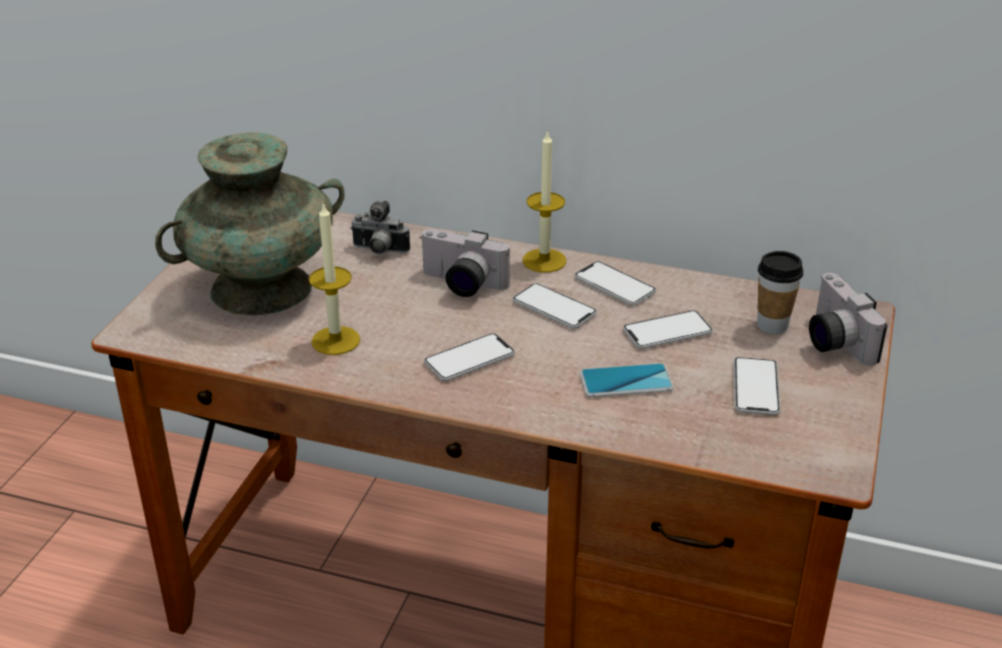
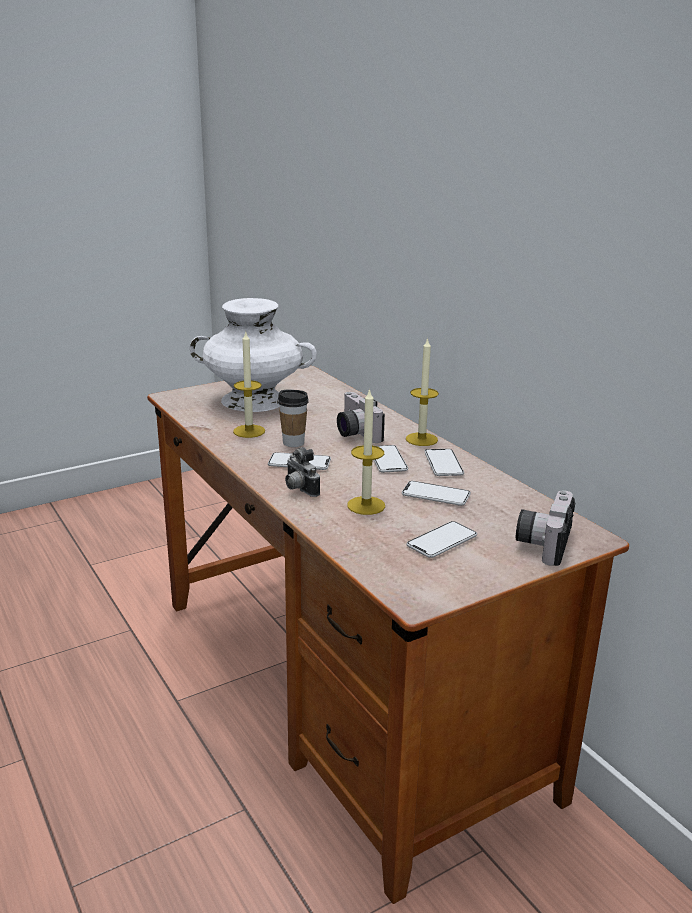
camera: 40 degrees right, 10 degrees down
turquoise vase [155,133,345,316] -> white vase [190,298,317,412]
camera [350,201,410,254] -> camera moved to [285,447,320,497]
phone [580,363,674,397] -> candle [347,388,385,515]
cup [757,251,803,334] -> cup moved to [278,390,309,447]

